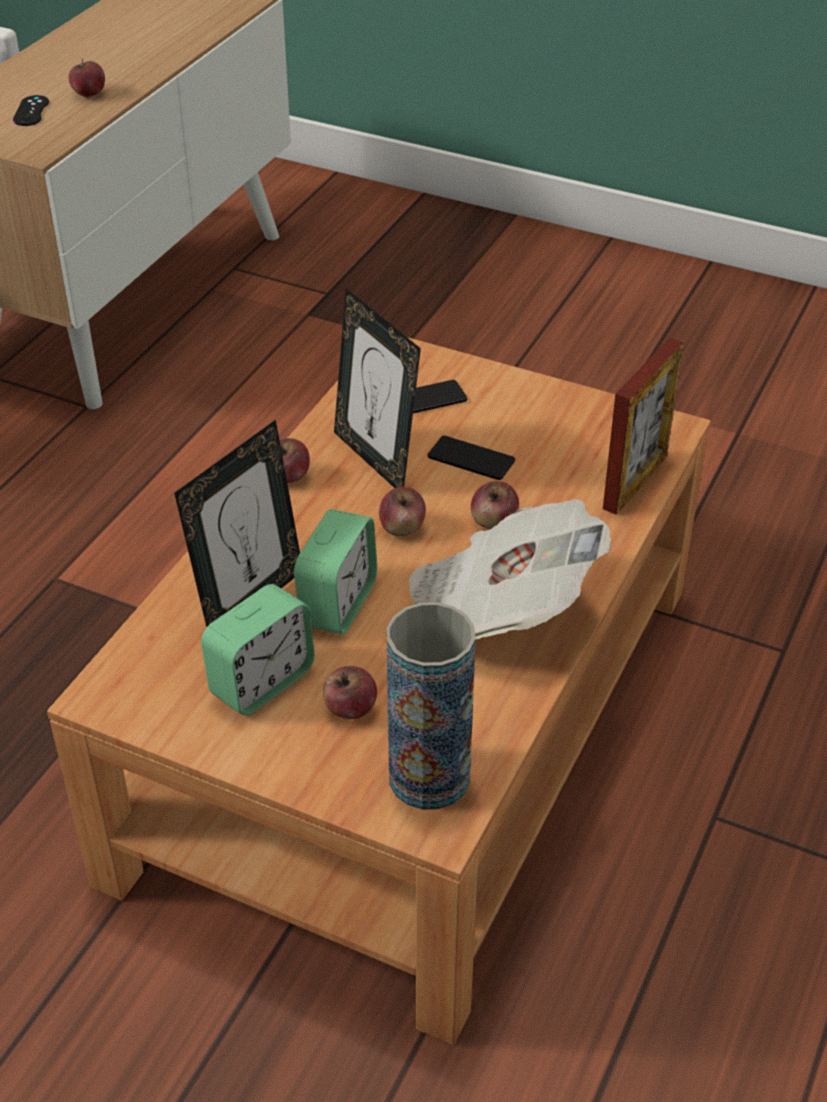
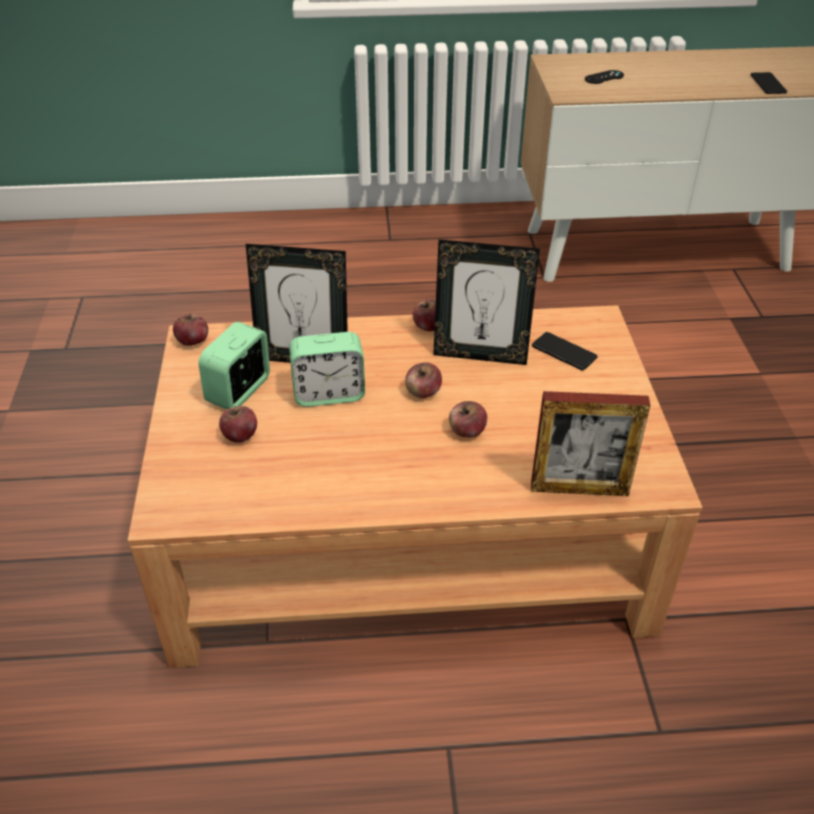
camera: 60 degrees right, 0 degrees up
apple [69,59,105,97] -> apple moved to [173,313,208,346]
alarm clock [201,584,315,716] -> alarm clock turned 105 degrees clockwise [198,322,270,410]
picture frame [334,289,421,488] -> picture frame turned 105 degrees counterclockwise [433,239,540,365]
vase [386,602,476,810] -> none
newspaper [408,499,611,640] -> none
phone [427,435,515,480] -> phone moved to [750,72,787,94]

